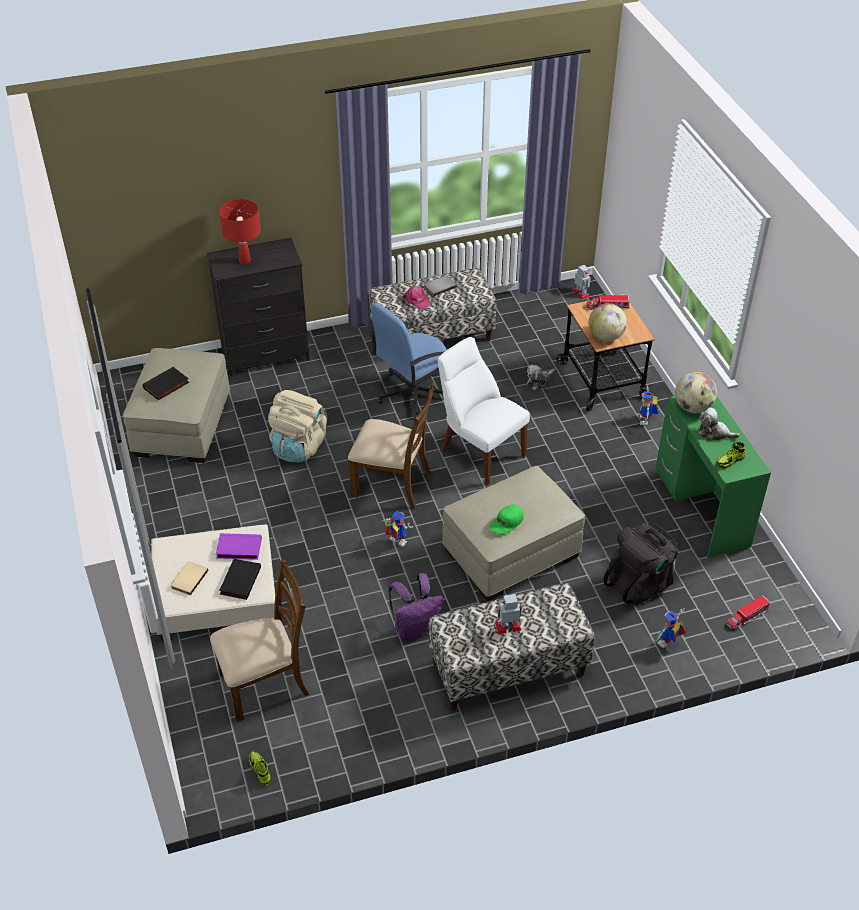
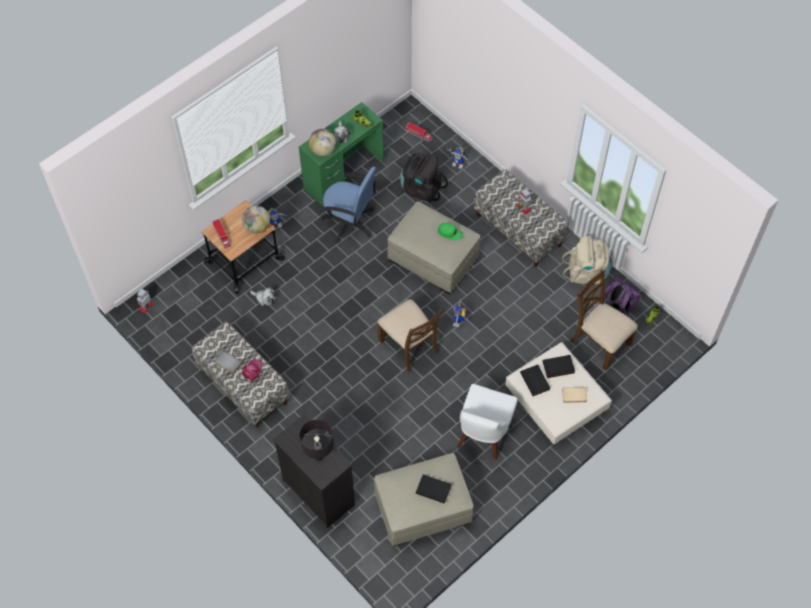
camera: 115 degrees left, 15 degrees up
purple book [216,533,262,560] -> black book [520,365,550,396]
red table lamp [219,199,261,264] -> black table lamp [299,419,334,461]
beige backpack [268,390,327,463] -> beige backpack moved to [562,236,613,284]
brown chair [348,382,436,509] -> brown chair turned 150 degrees clockwise [378,299,443,372]
blue office chair [369,303,446,418] -> blue office chair moved to [321,166,377,243]
purple backpack [388,573,444,640] -> purple backpack moved to [604,276,641,315]
white chair [438,337,530,485] -> white chair moved to [457,384,517,460]

